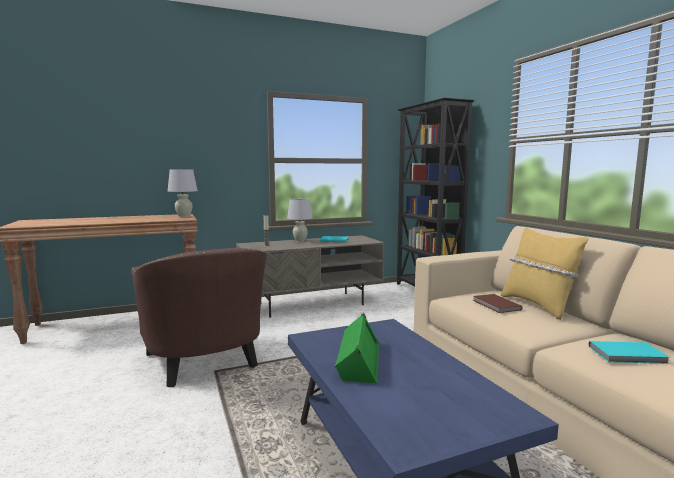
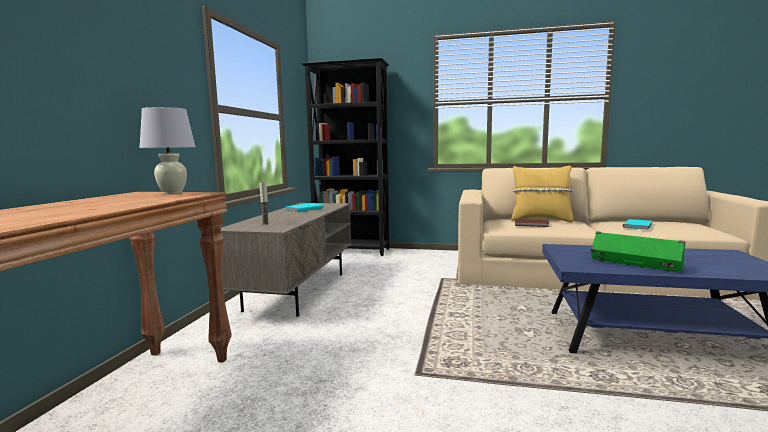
camera: 55 degrees left, 0 degrees up
brown armchair [131,248,267,387] -> none
white table lamp [287,199,313,242] -> none

